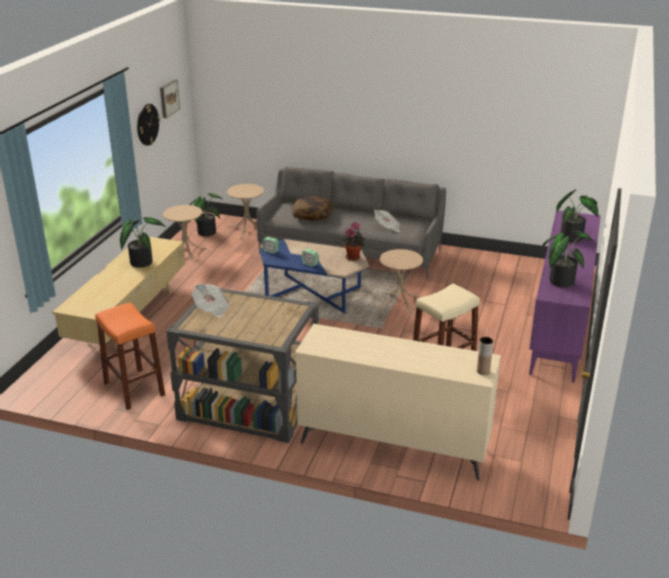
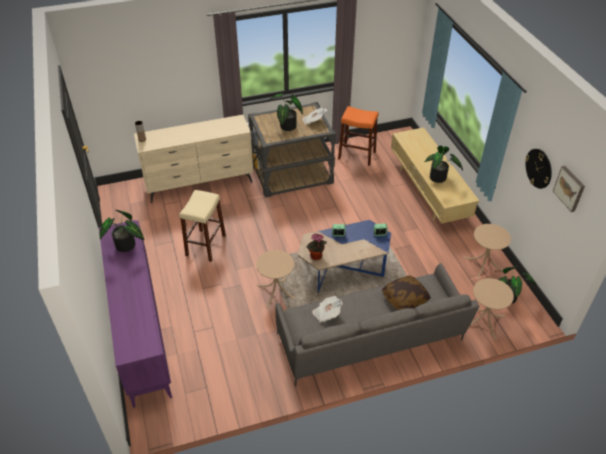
camera: 145 degrees right, 15 degrees up
potted plant [556,190,598,242] -> potted plant moved to [268,94,303,131]

